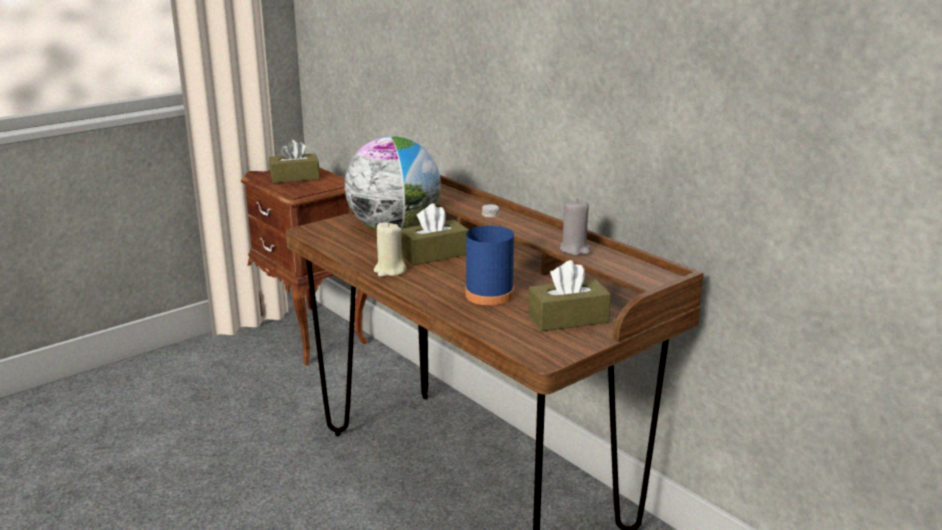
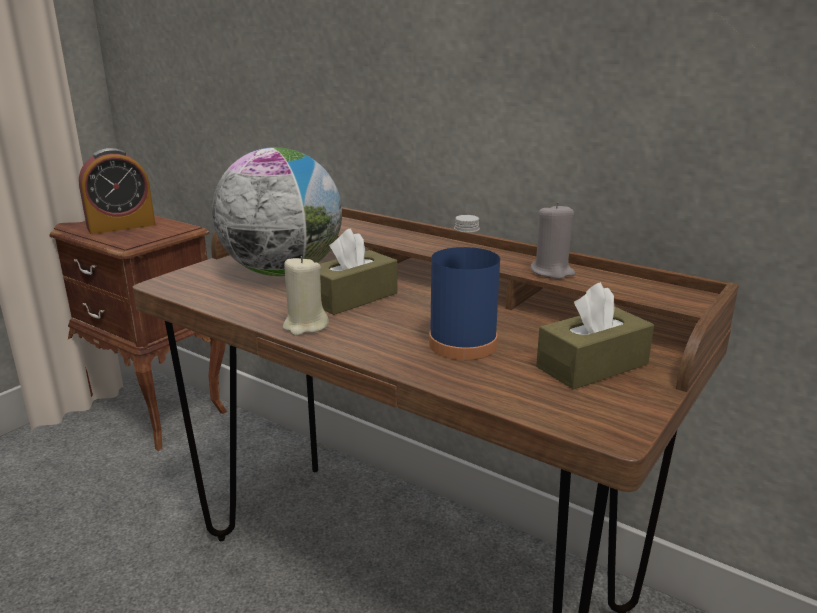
camera: 15 degrees left, 0 degrees up
brown tissue box [269,140,320,183] -> alarm clock [79,148,155,234]

